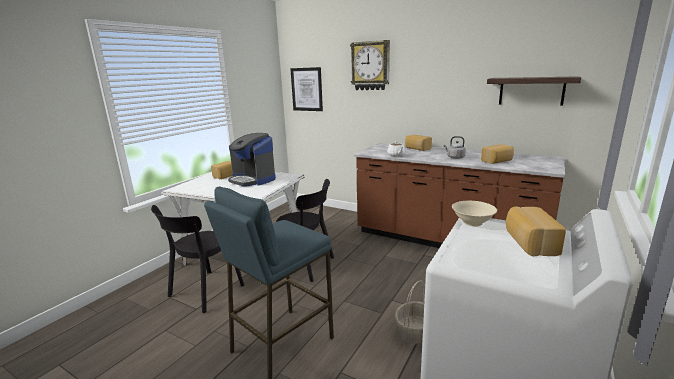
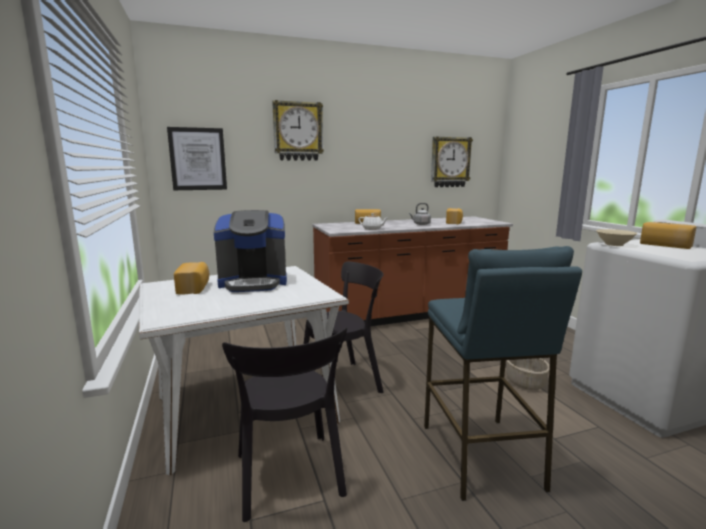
camera: 50 degrees left, 5 degrees down
shelf [487,76,581,106] -> wall clock [431,136,473,187]

